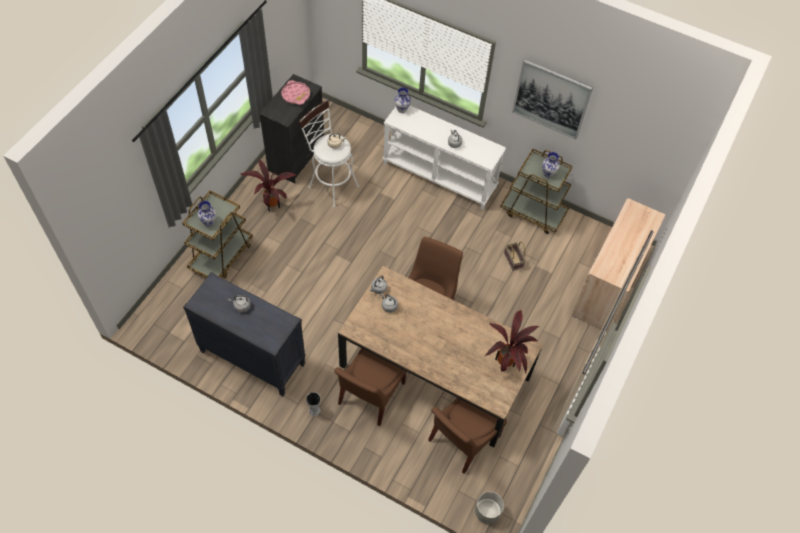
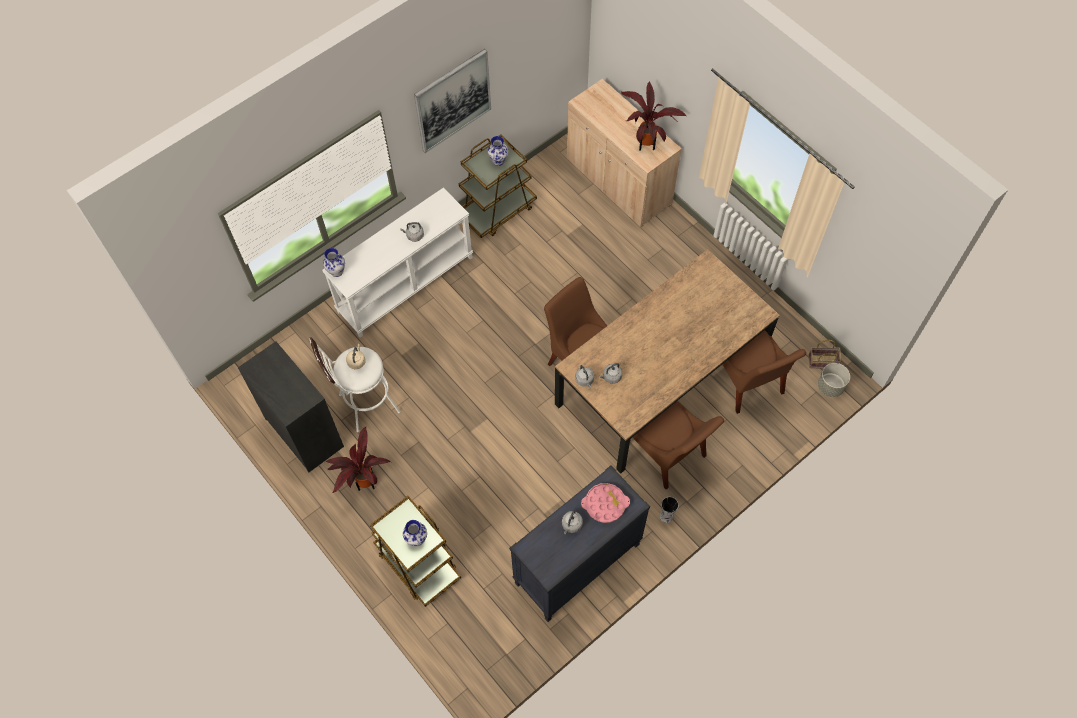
camera: 65 degrees left, 5 degrees up
pink tray [282,80,310,105] -> pink tray moved to [581,483,630,523]
potted plant [486,310,539,373] -> potted plant moved to [621,81,686,150]
basket [504,241,526,271] -> basket moved to [808,340,841,369]

